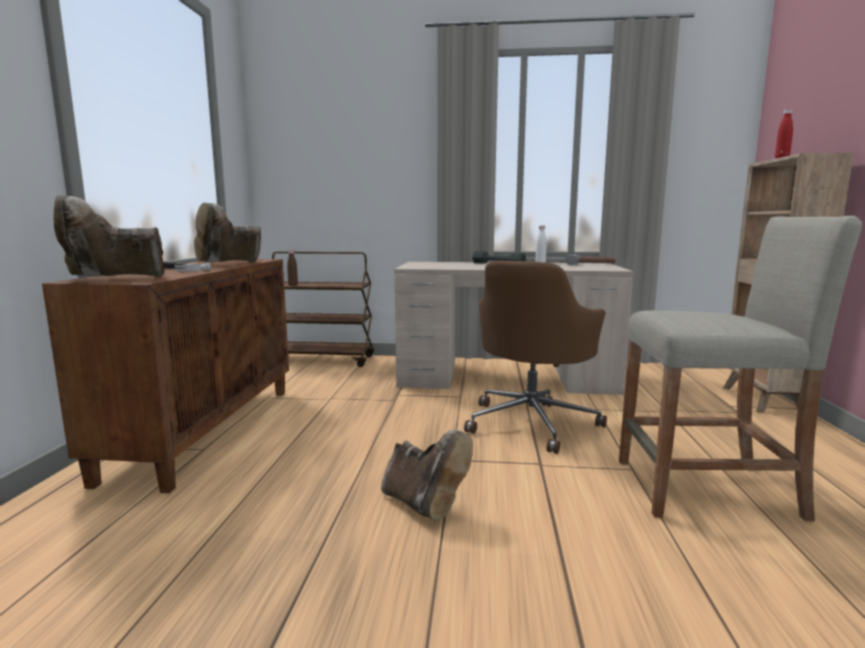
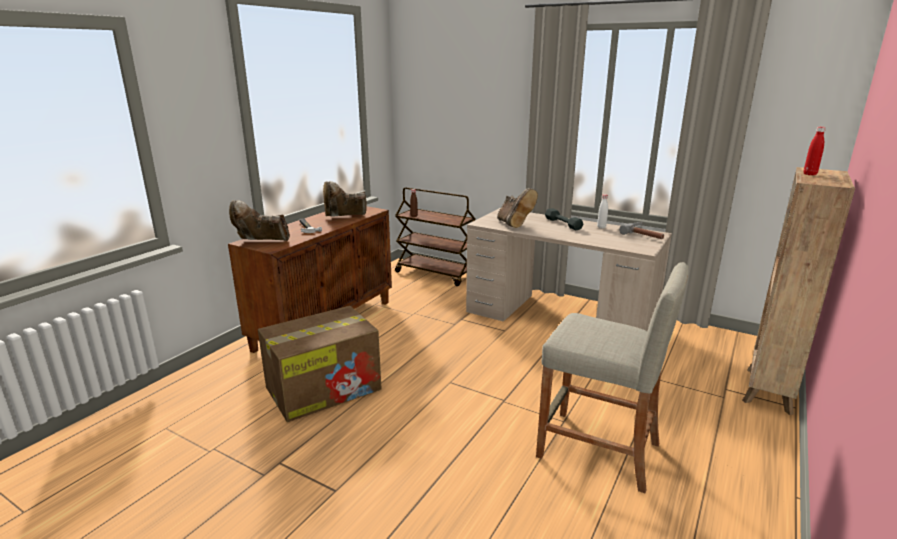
camera: 25 degrees right, 10 degrees up
brown boot [381,430,473,520] -> brown boot moved to [497,188,538,228]
brown office chair [464,261,607,454] -> none
none -> cardboard box [258,306,382,422]

